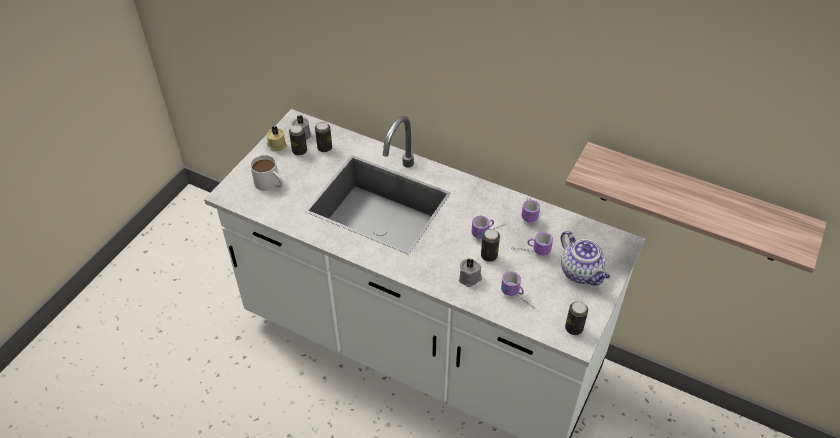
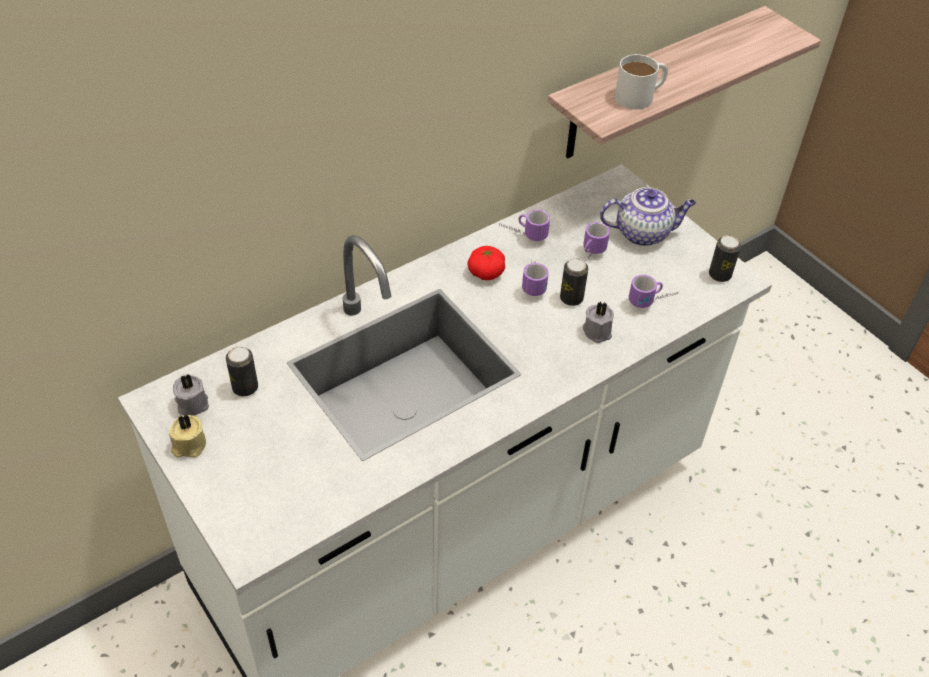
camera: 65 degrees left, 0 degrees up
white mug [250,155,283,191] -> white mug moved to [615,54,668,109]
can [289,125,307,156] -> none
none -> tomato [467,246,505,280]

